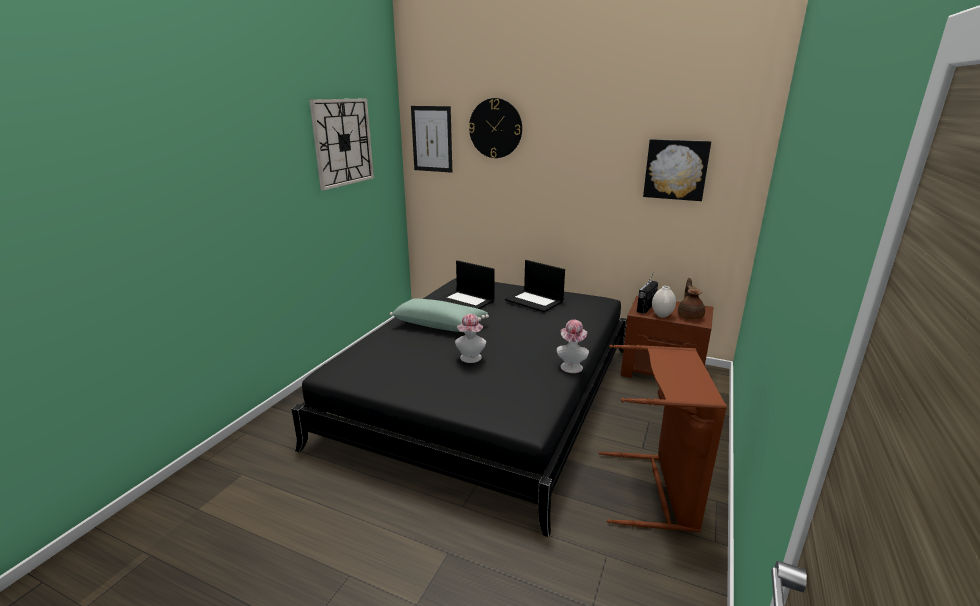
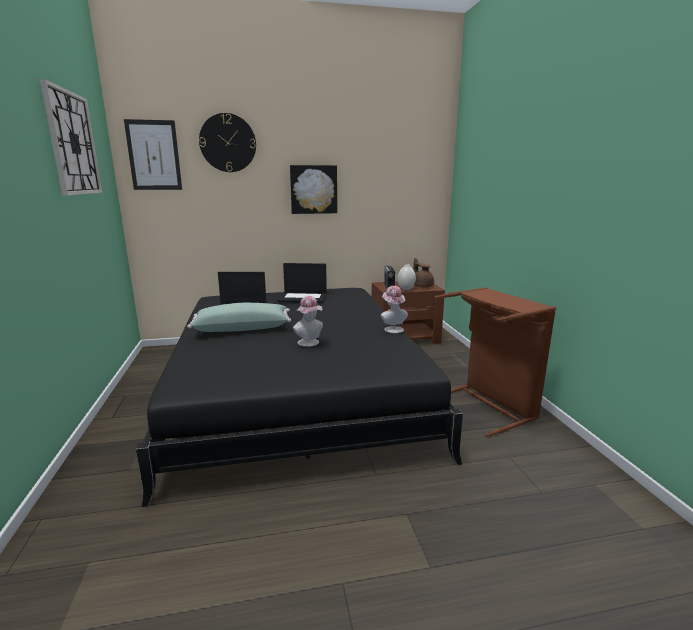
camera: 35 degrees left, 5 degrees down
picture [643,139,711,201] -> picture moved to [290,165,337,214]

